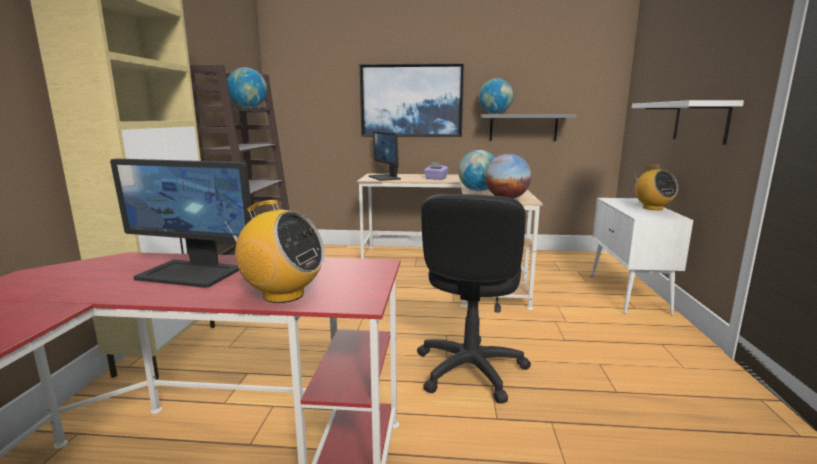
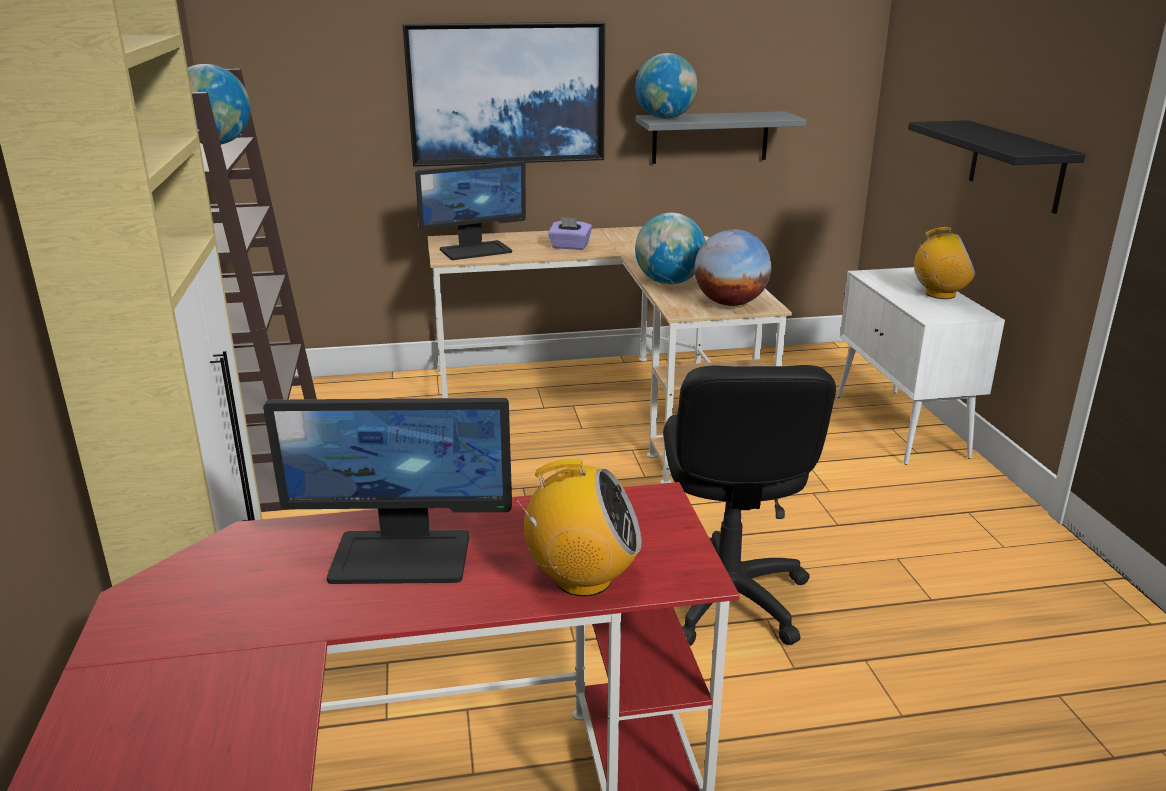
camera: 15 degrees left, 10 degrees up
monitor [369,131,401,181] -> monitor turned 75 degrees counterclockwise [415,161,526,260]
white shelf [632,100,744,145] -> black shelf [908,120,1086,214]
radio [633,165,678,210] -> radio turned 45 degrees counterclockwise [914,227,976,299]

